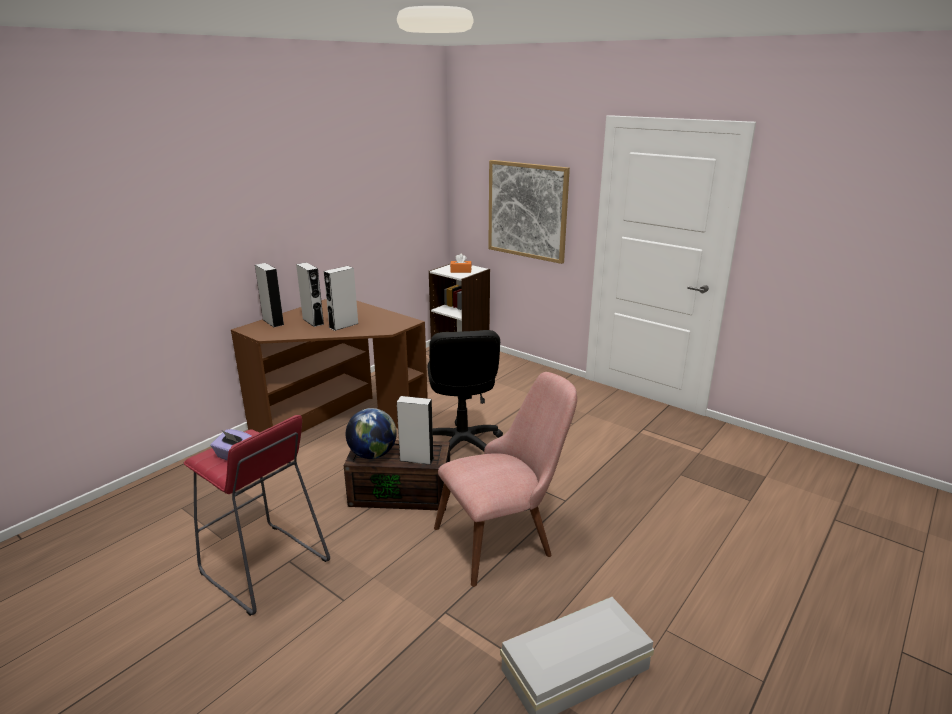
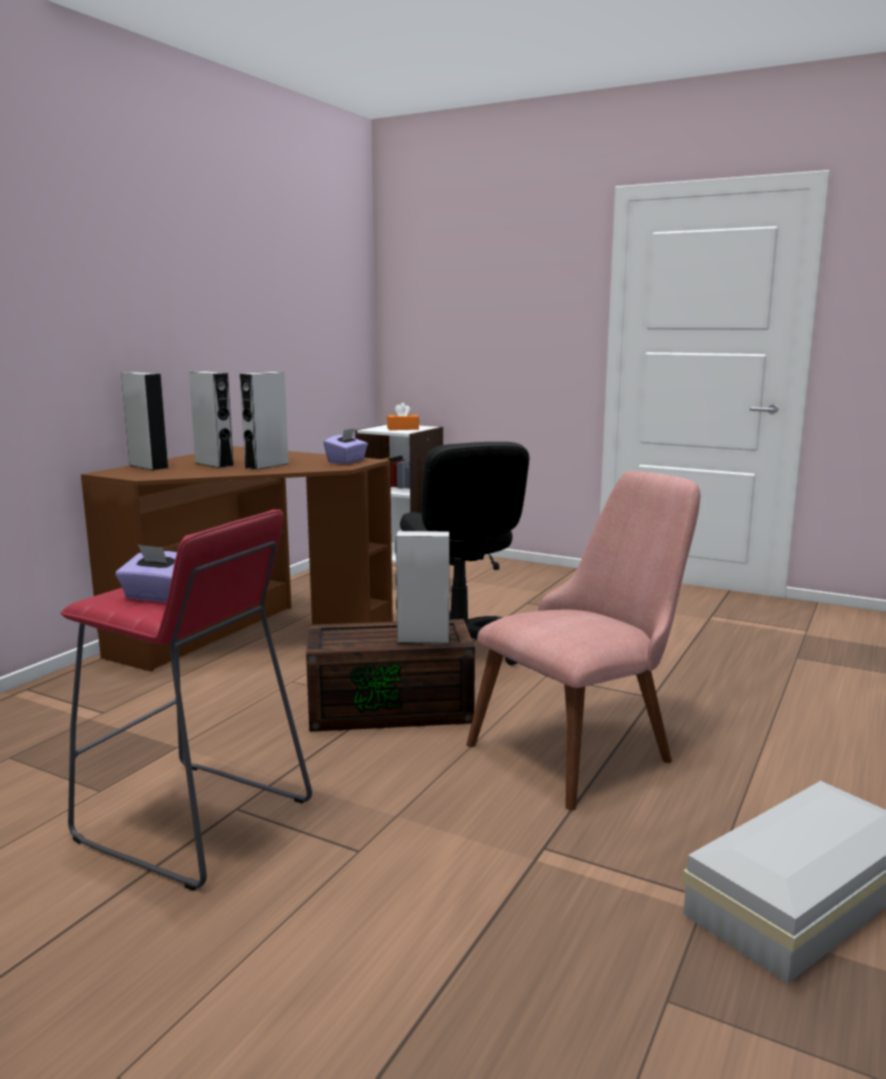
camera: 10 degrees left, 10 degrees down
globe [346,408,397,459] -> none
picture [488,160,570,264] -> none
none -> purple tissue box [324,428,368,464]

